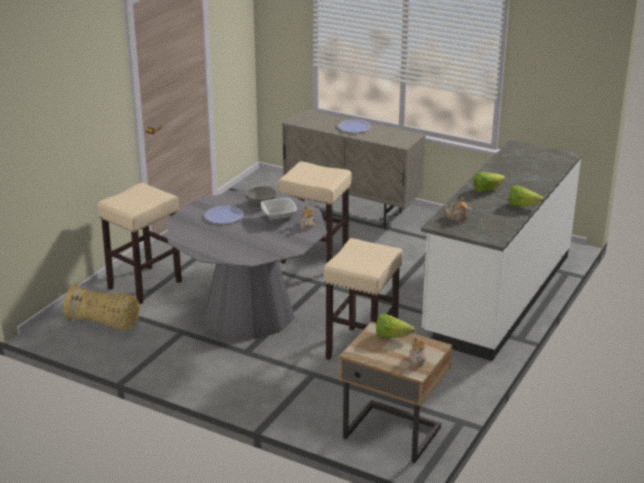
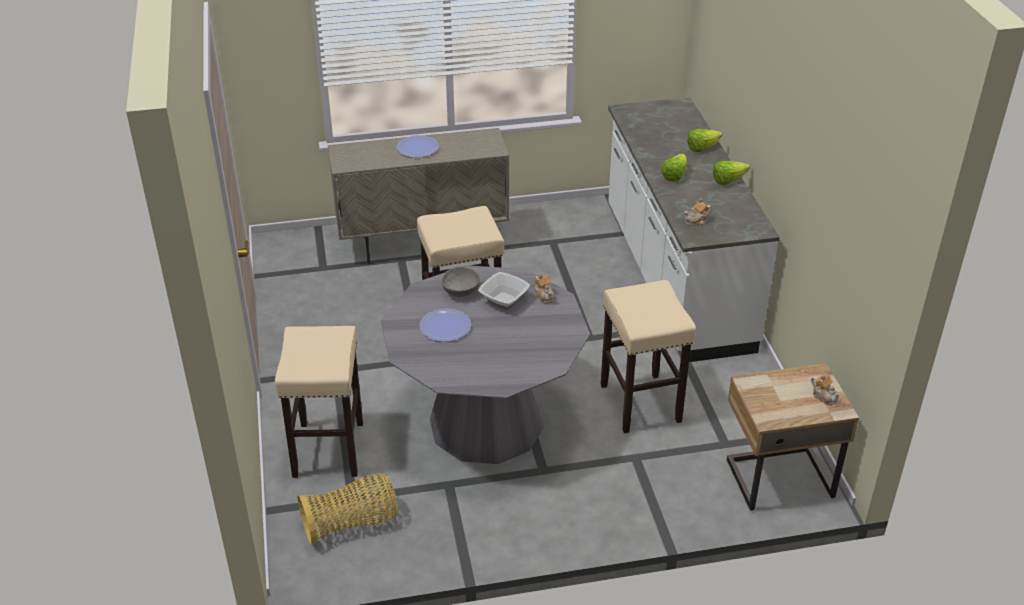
camera: 40 degrees left, 10 degrees up
lettuce [376,314,416,338] -> lettuce moved to [687,129,722,152]

